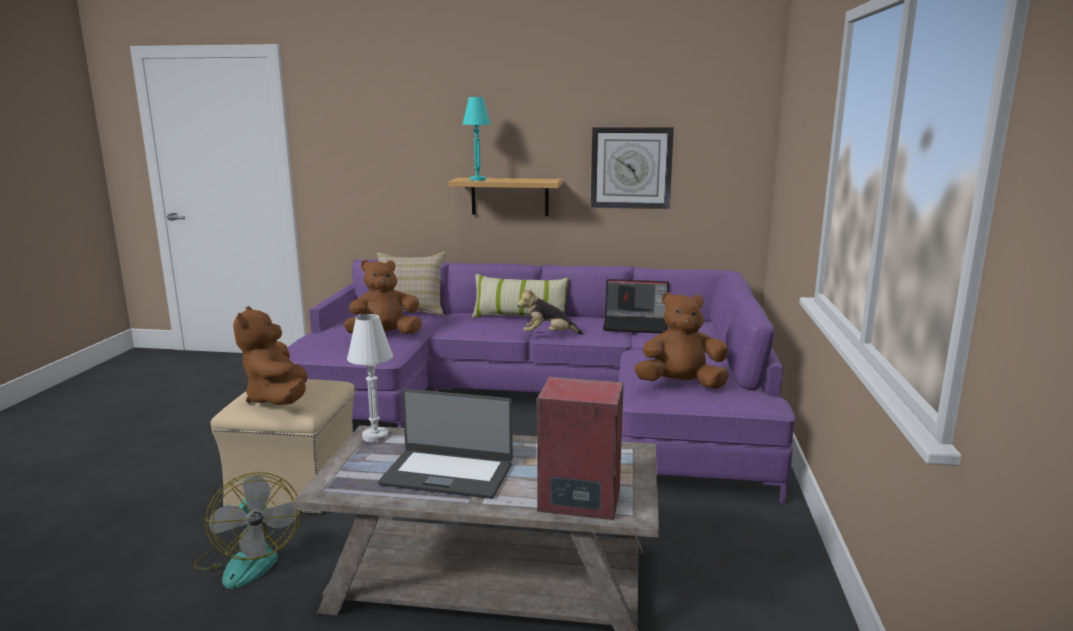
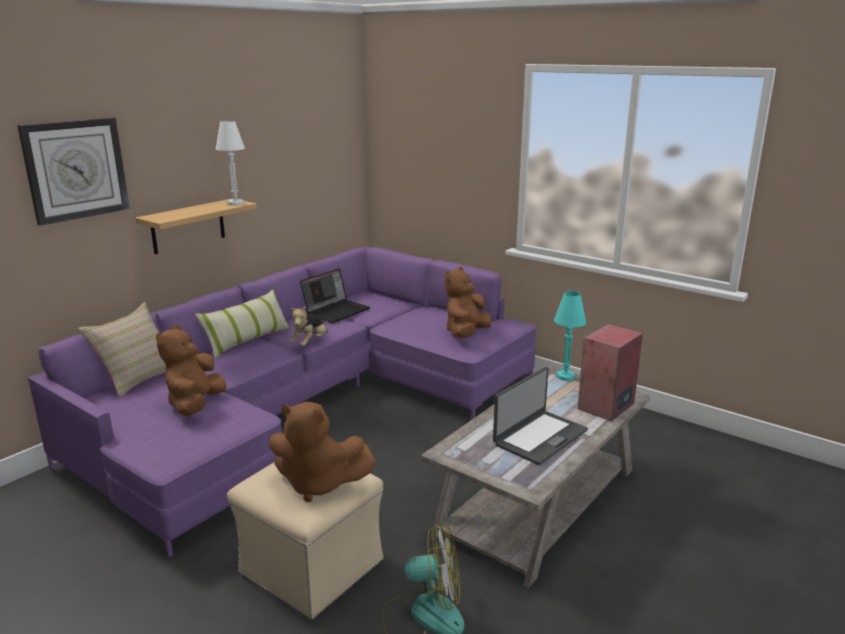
camera: 60 degrees left, 5 degrees up
white table lamp [347,314,393,442] -> white table lamp moved to [215,121,245,205]
turquoise table lamp [462,97,491,181] -> turquoise table lamp moved to [554,291,586,381]
wall clock [591,127,674,209] -> wall clock moved to [17,118,130,226]

